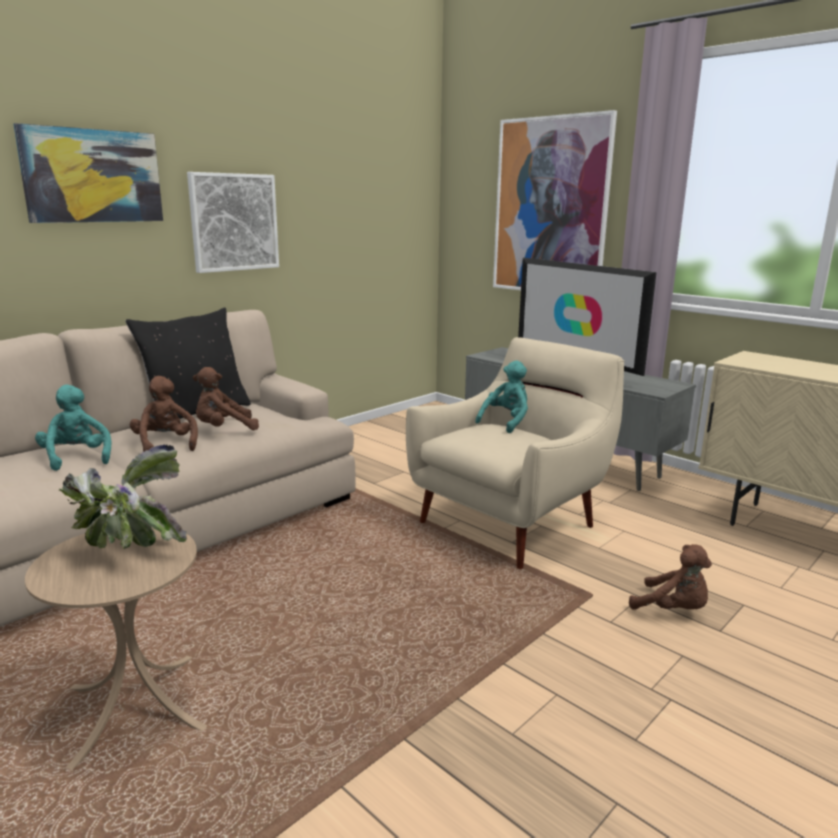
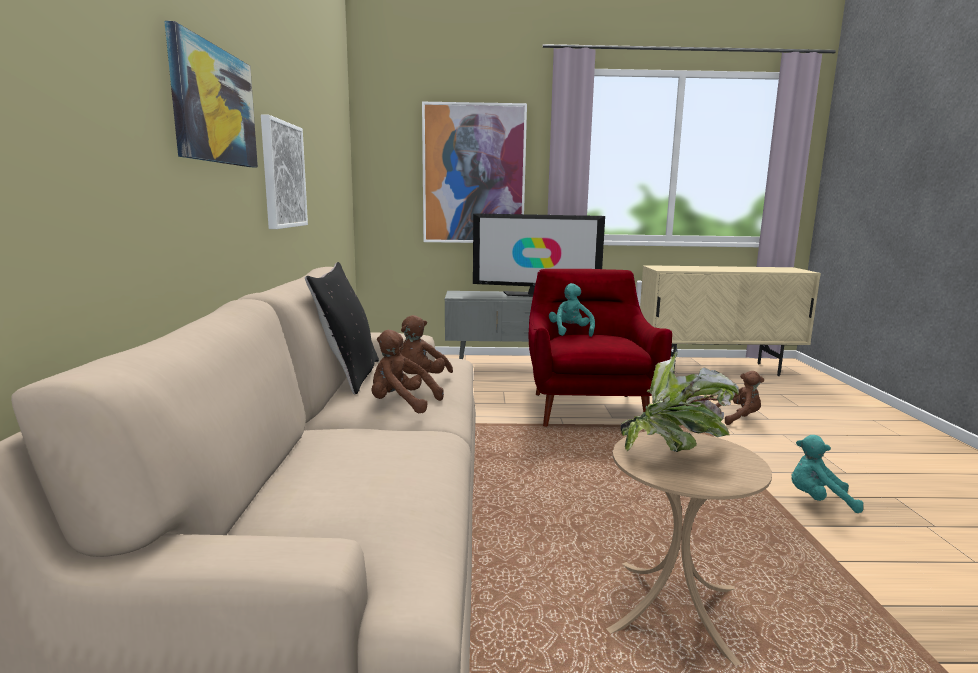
camera: 45 degrees left, 5 degrees down
turquoise plush toy [35,385,111,471] -> turquoise plush toy moved to [791,435,863,513]
beige armchair [406,337,624,569] -> red armchair [529,269,672,427]

